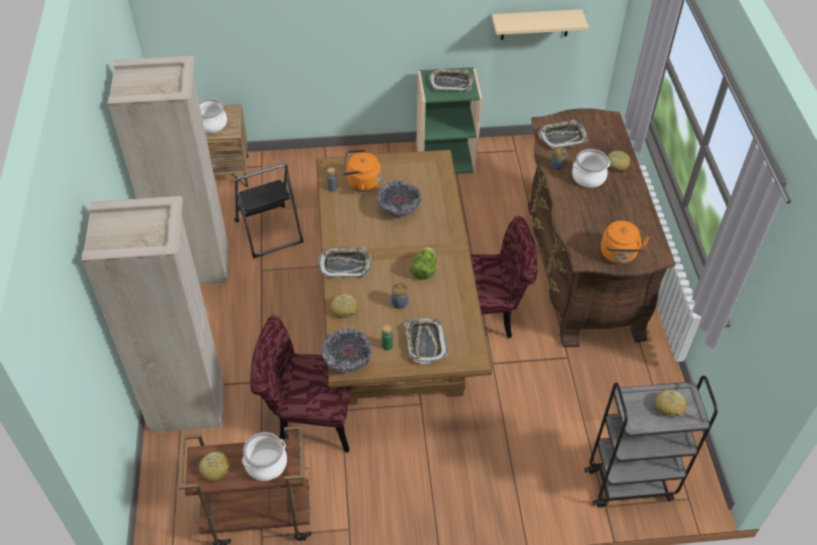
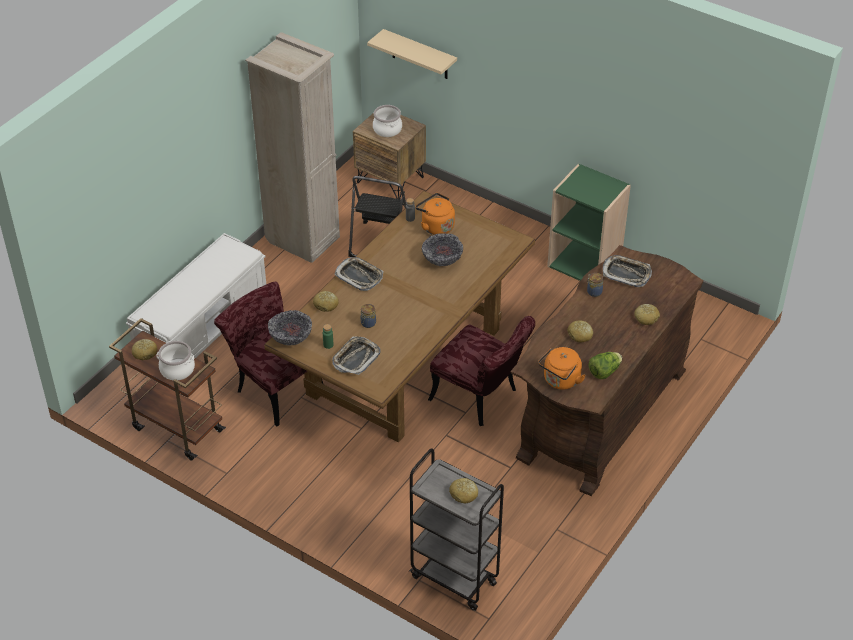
camera: 40 degrees right, 5 degrees down
beige cabinet [81,196,224,432] -> white bench [126,233,266,358]
lettuce [410,247,436,280] -> lettuce moved to [588,352,622,379]
tray [429,69,474,91] -> none
beige shelf [492,9,589,40] -> beige shelf moved to [367,29,457,79]
cooking pot [572,149,610,188] -> none
none -> bread [567,321,593,343]

